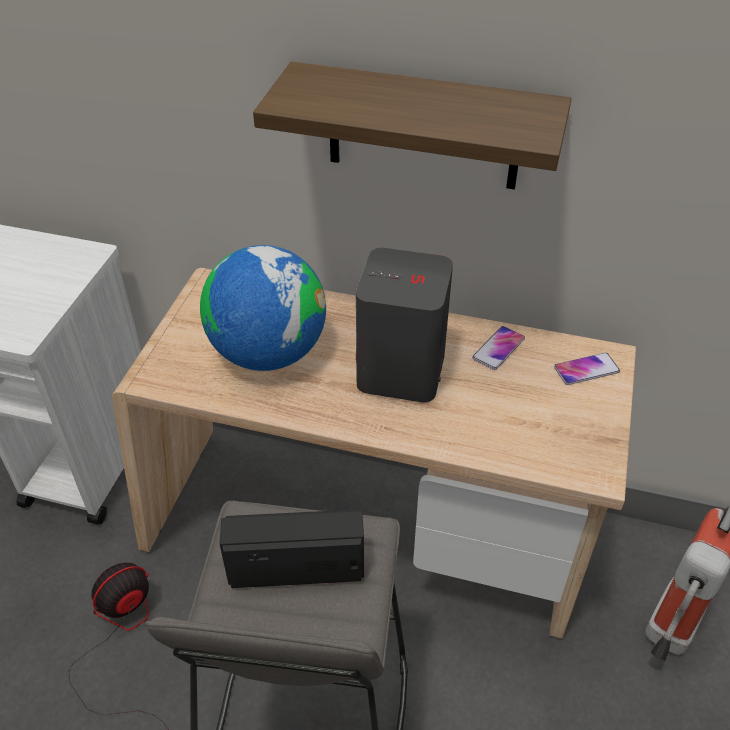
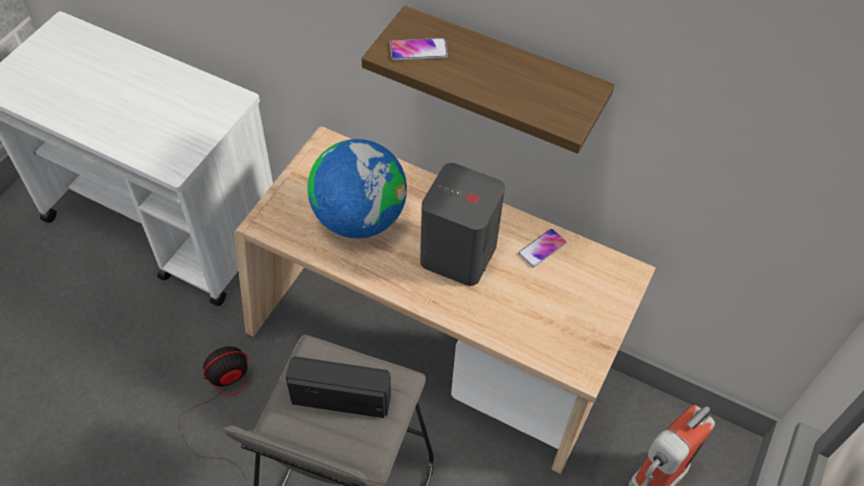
camera: 10 degrees right, 10 degrees up
phone [554,352,620,385] -> phone moved to [390,38,448,60]

